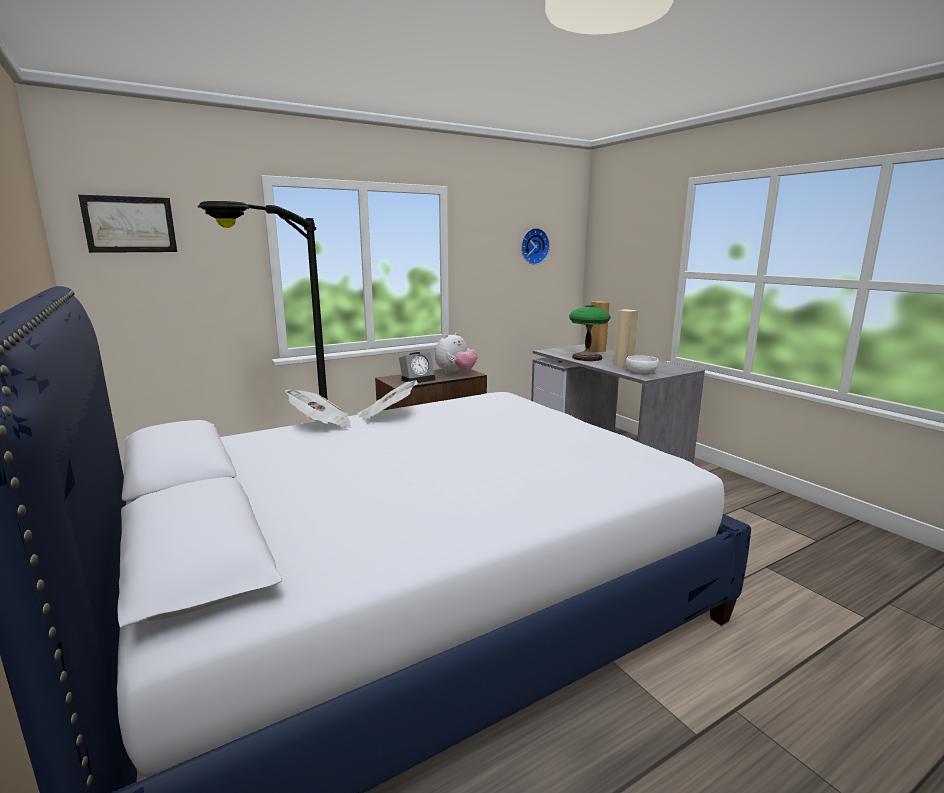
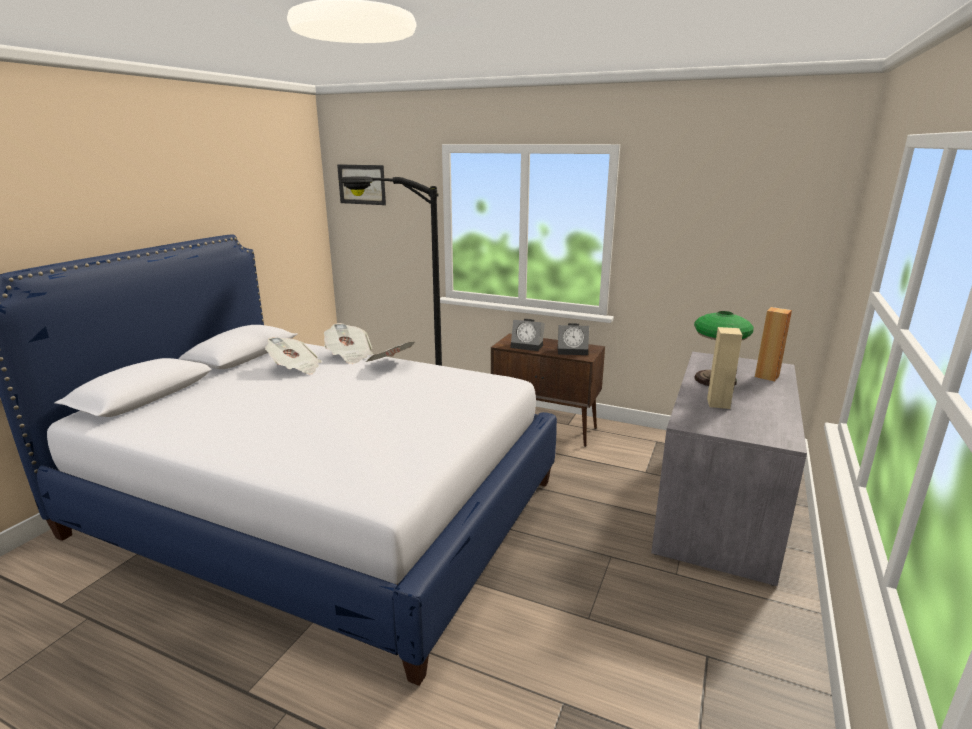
camera: 55 degrees right, 5 degrees up
plush toy [435,332,478,374] -> alarm clock [558,323,589,355]
wall clock [521,228,550,265] -> none
white bowl [626,355,659,374] -> none
none -> newspaper [265,337,321,374]

